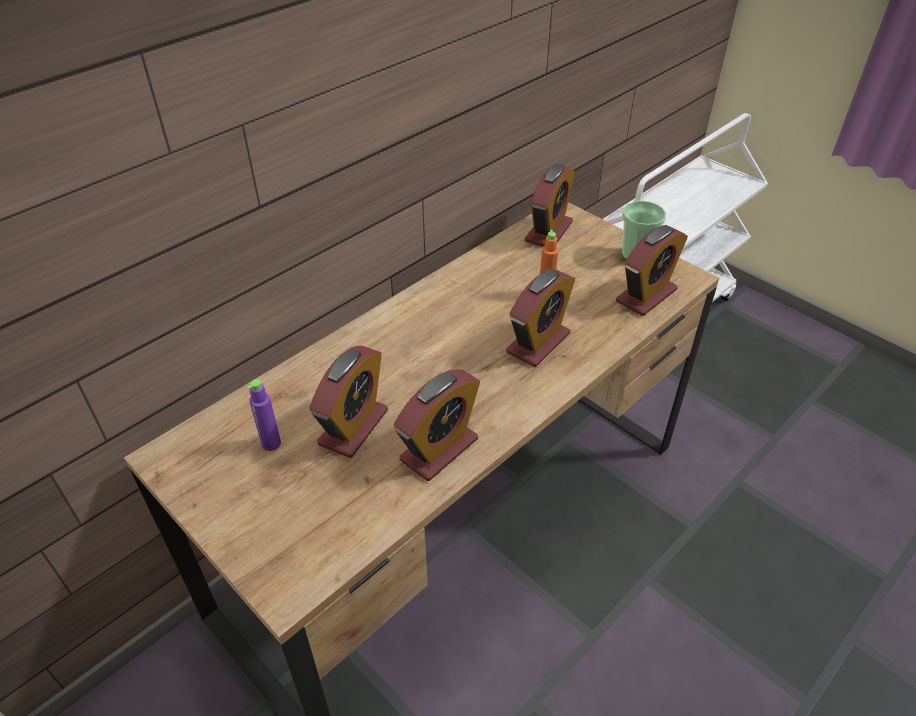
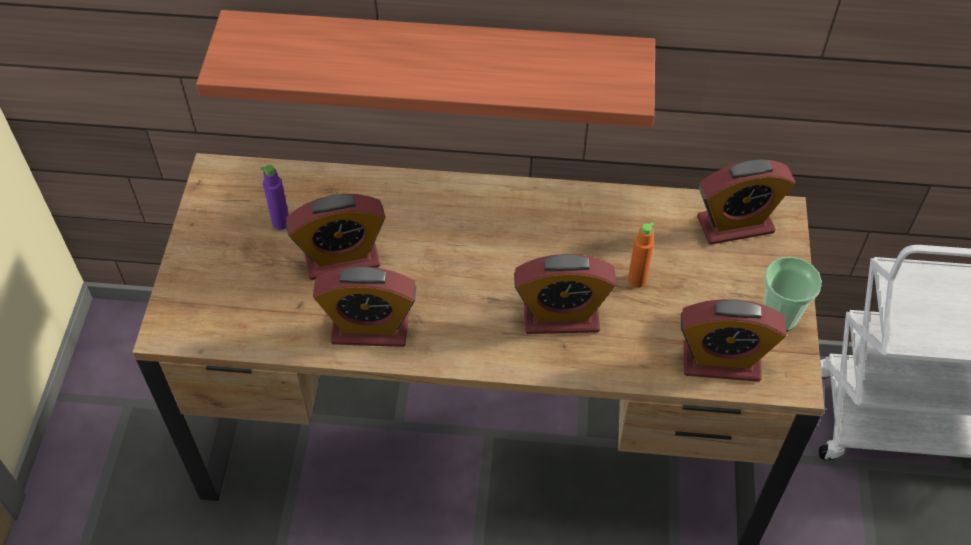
camera: 50 degrees right, 10 degrees up
none -> shelf [196,10,655,128]

